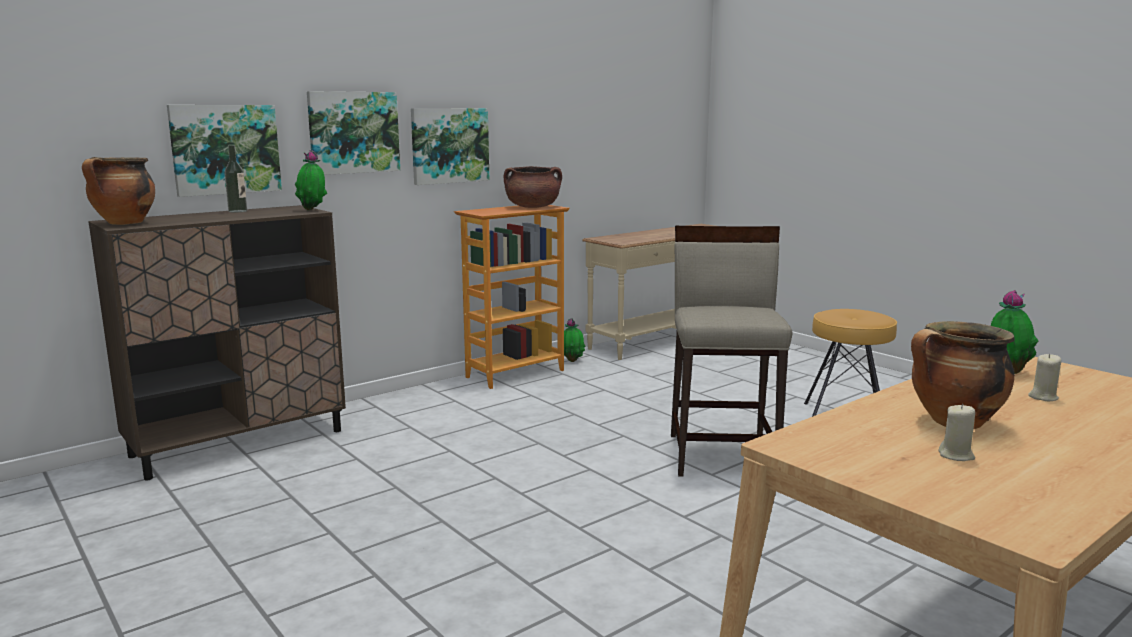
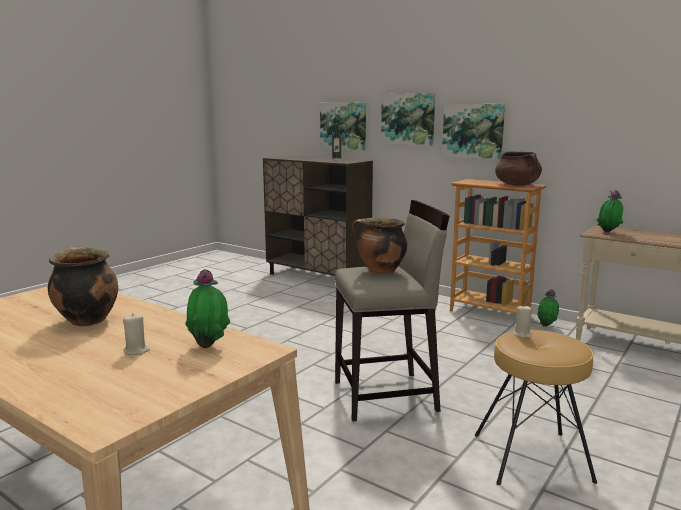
camera: 75 degrees right, 0 degrees up
cooking pot [82,157,155,225] -> cooking pot moved to [352,218,407,274]
potted plant [295,150,327,210] -> potted plant moved to [597,190,623,232]
beige candle [939,404,975,461] -> beige candle moved to [513,306,532,338]

